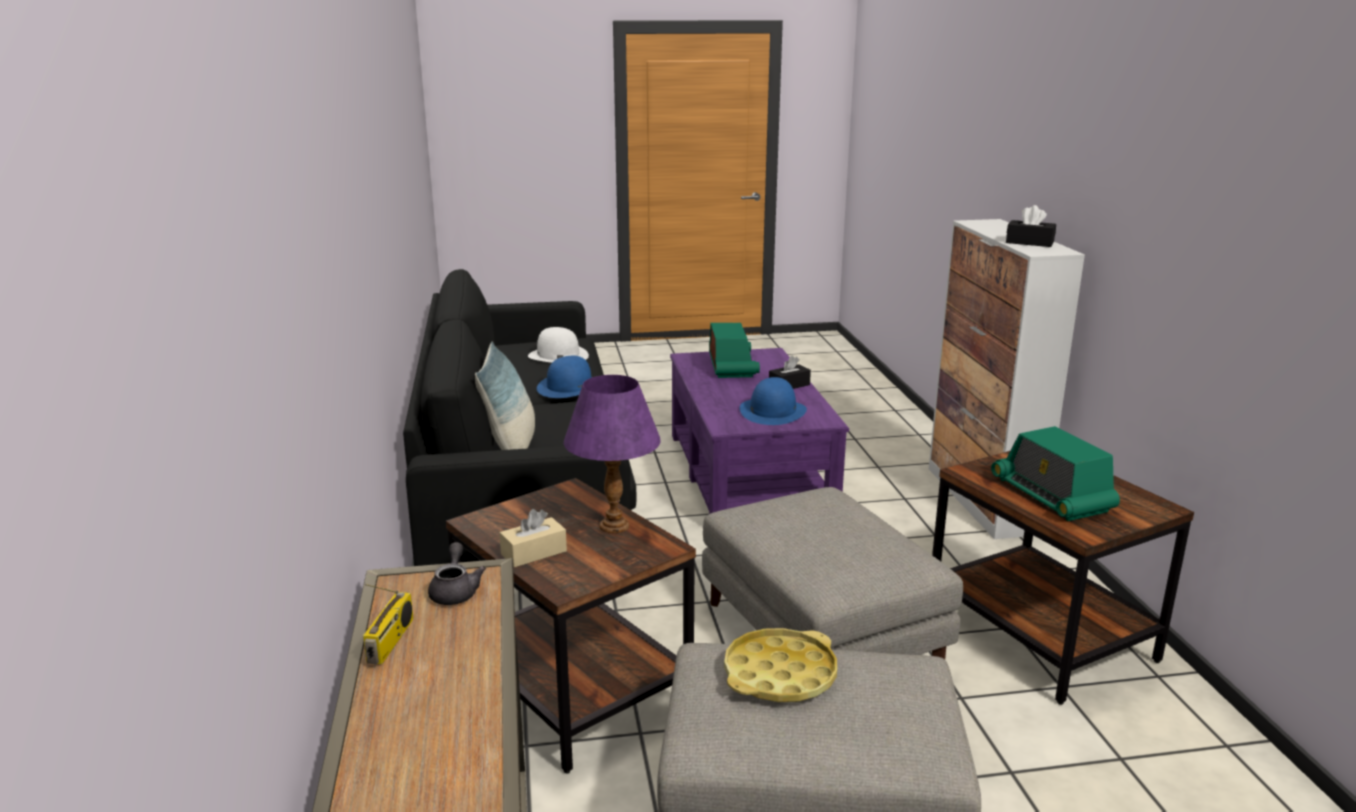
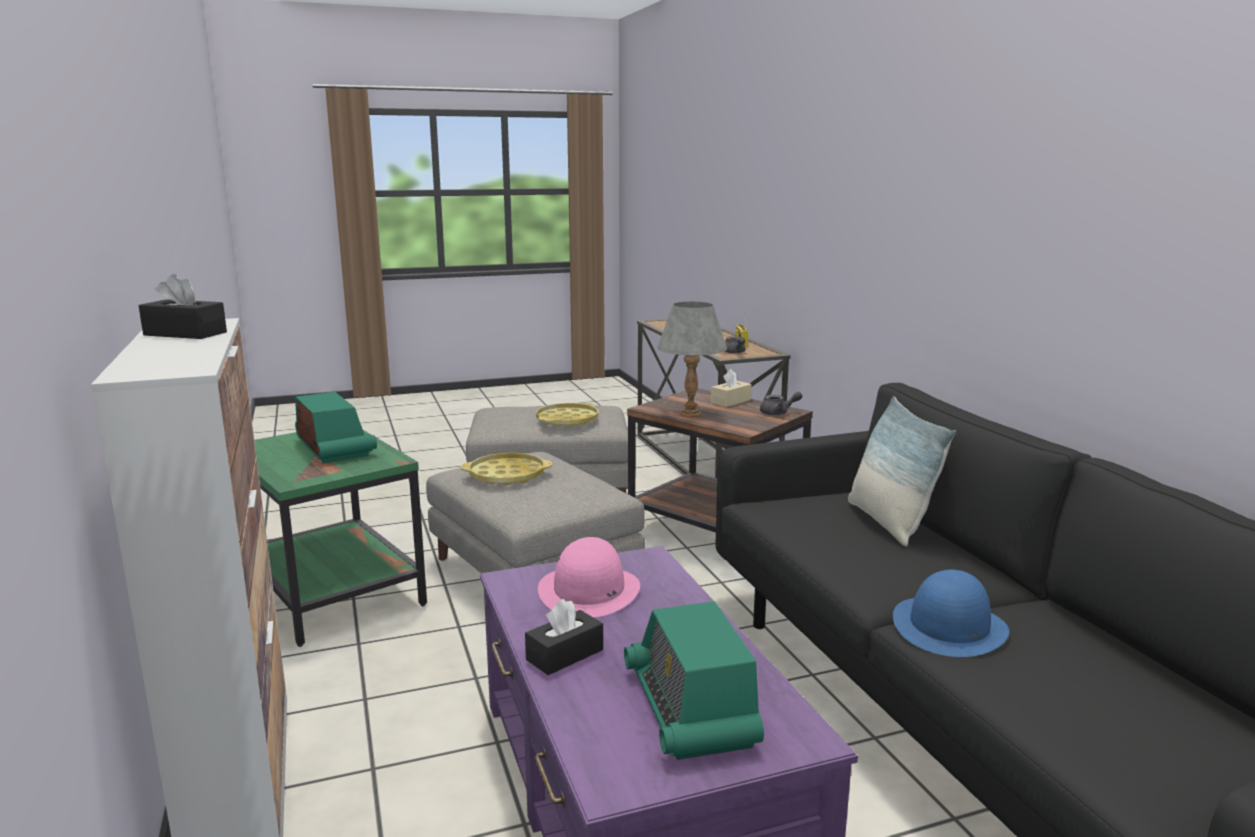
camera: 170 degrees right, 5 degrees down
white hat [528,327,589,363] -> none
purple table lamp [564,375,661,533] -> grey table lamp [657,301,727,417]
blue hat [740,377,807,425] -> pink hat [538,537,640,617]
brown side table [932,451,1194,705] -> green side table [254,430,427,647]
none -> yellow tray [461,453,552,486]
none -> grey teapot [760,392,803,415]

